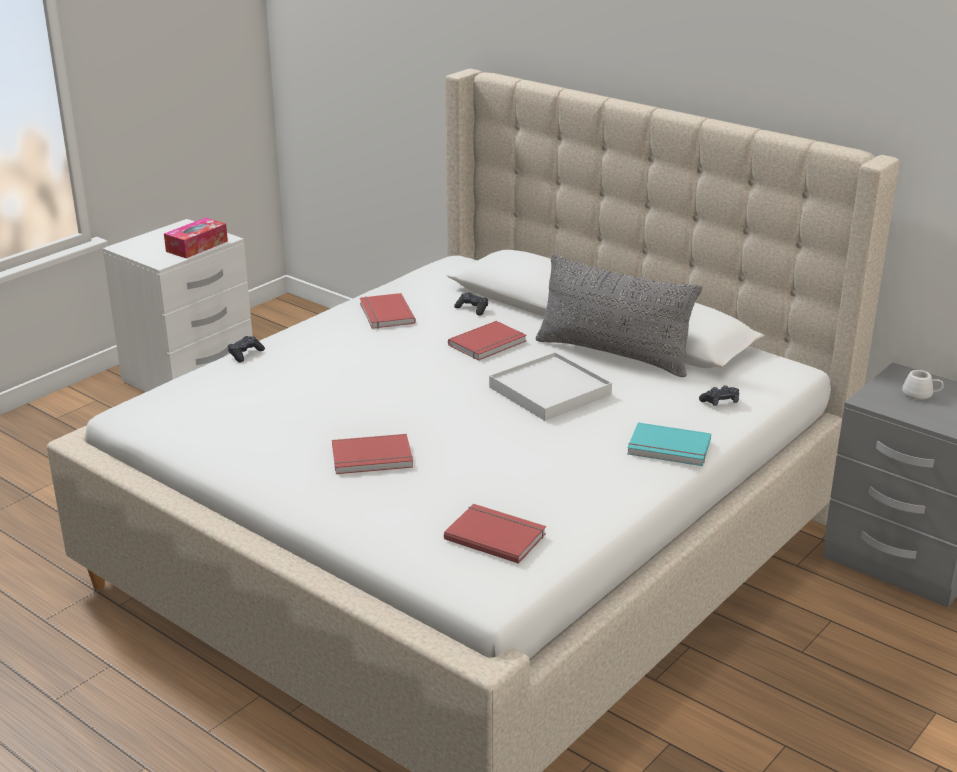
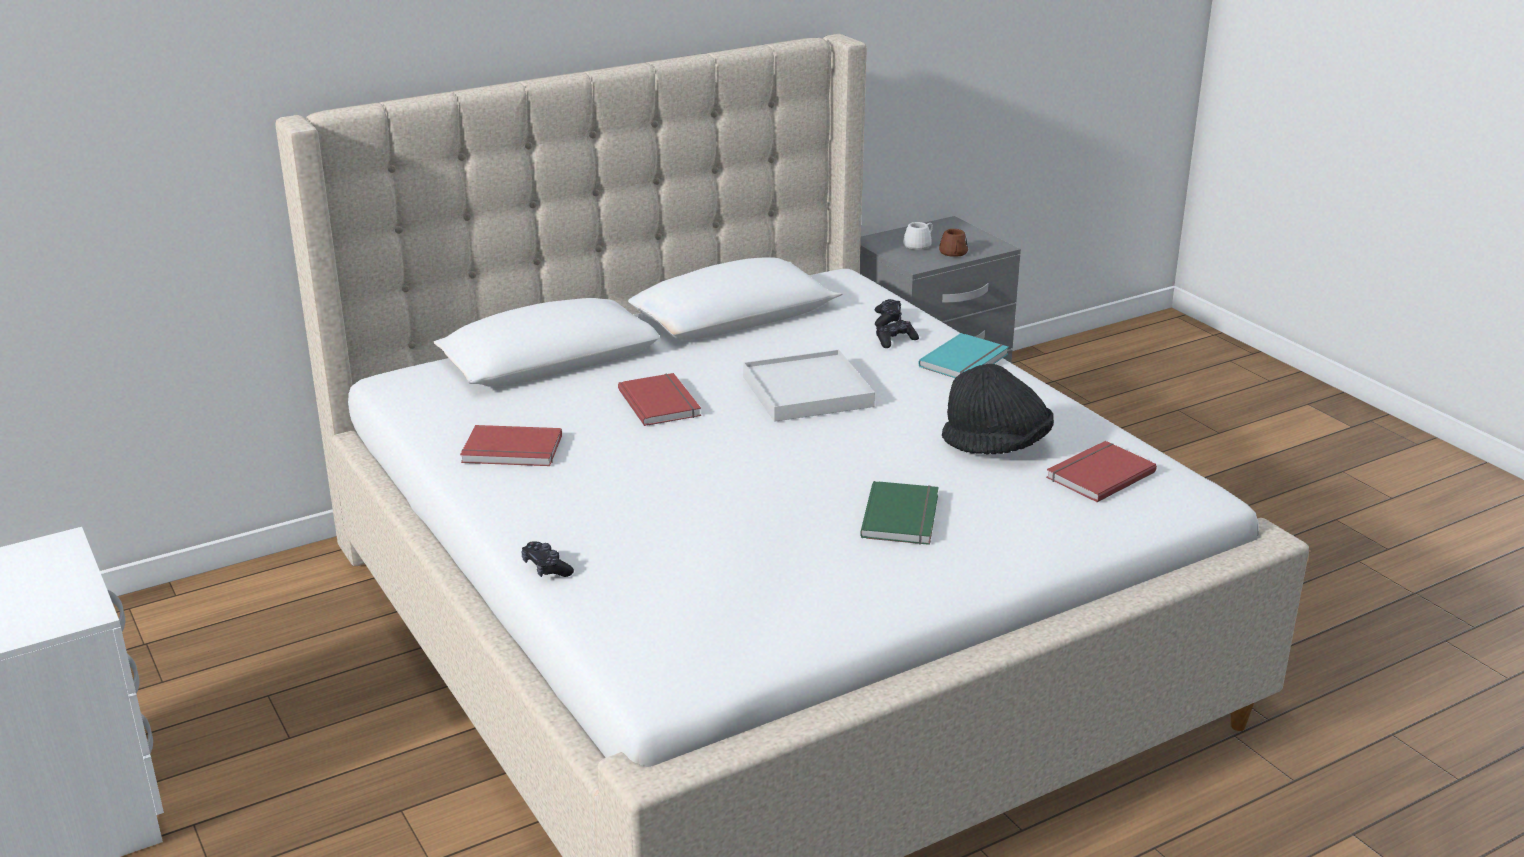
camera: 70 degrees left, 0 degrees up
tissue box [164,218,228,258] -> none
red book [332,434,413,474] -> green book [860,481,939,545]
black game controller [454,293,488,315] -> black game controller moved to [876,320,919,348]
grey pillow [536,254,702,377] -> none
none -> brown mug [939,229,968,257]
none -> black hat [942,364,1054,455]

